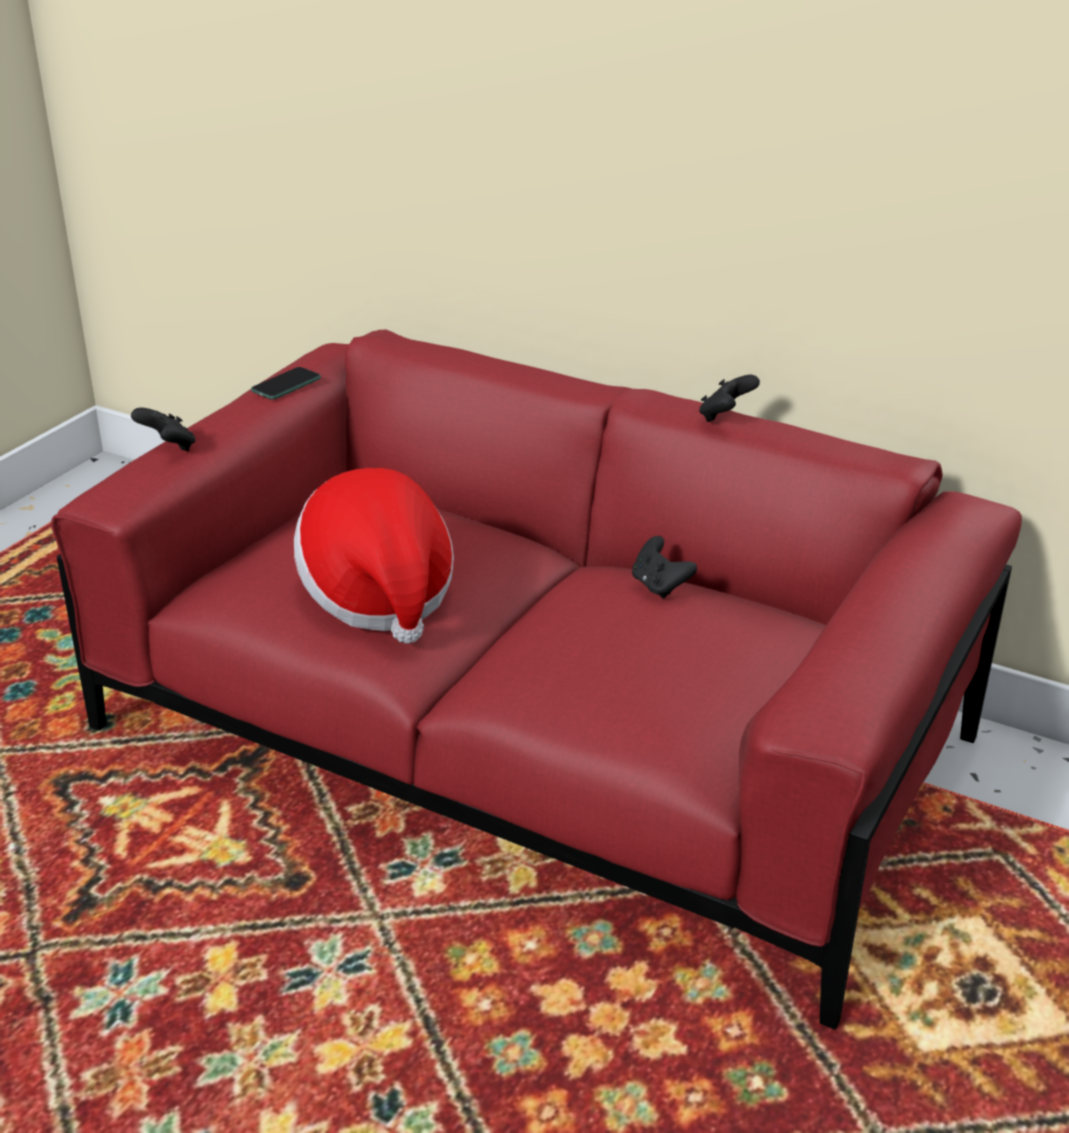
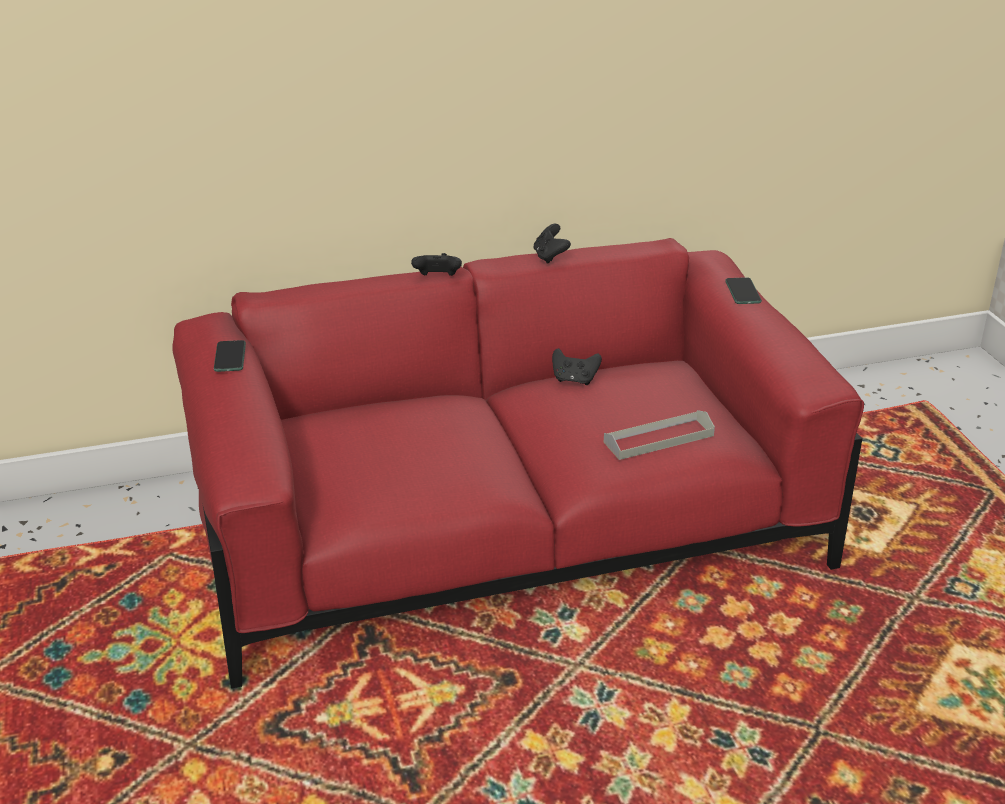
camera: 45 degrees left, 0 degrees up
black game controller [131,408,196,451] -> black game controller moved to [411,253,462,276]
hat [294,468,454,644] -> none
none -> grey tray [604,410,715,460]
none -> phone [725,277,762,304]

